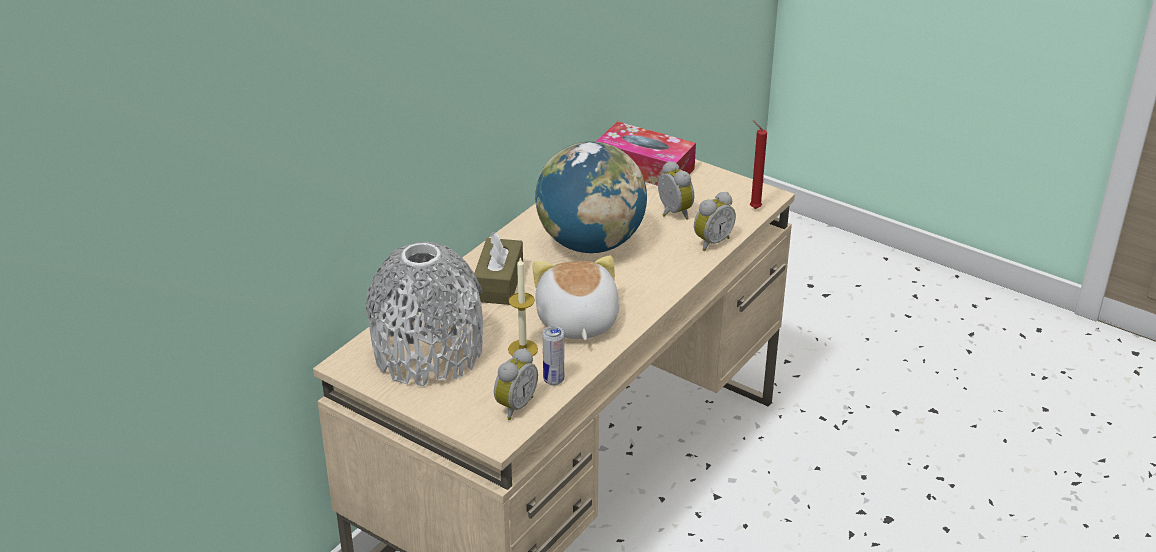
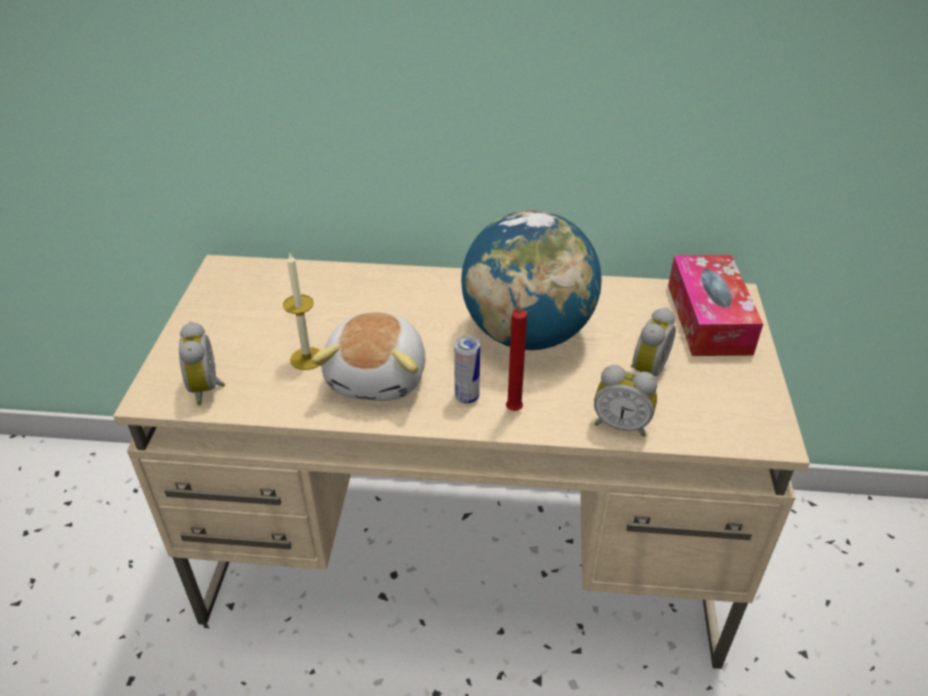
camera: 60 degrees right, 5 degrees up
grey vase [366,242,483,386] -> none
brown tissue box [474,232,523,305] -> none
alarm clock [494,348,538,420] -> alarm clock turned 75 degrees clockwise [179,321,225,405]
plush toy [532,256,619,341] -> plush toy turned 135 degrees clockwise [311,312,426,401]
can [543,326,564,385] -> can moved to [454,336,480,404]
red candle [750,120,767,209] -> red candle moved to [506,292,527,411]

